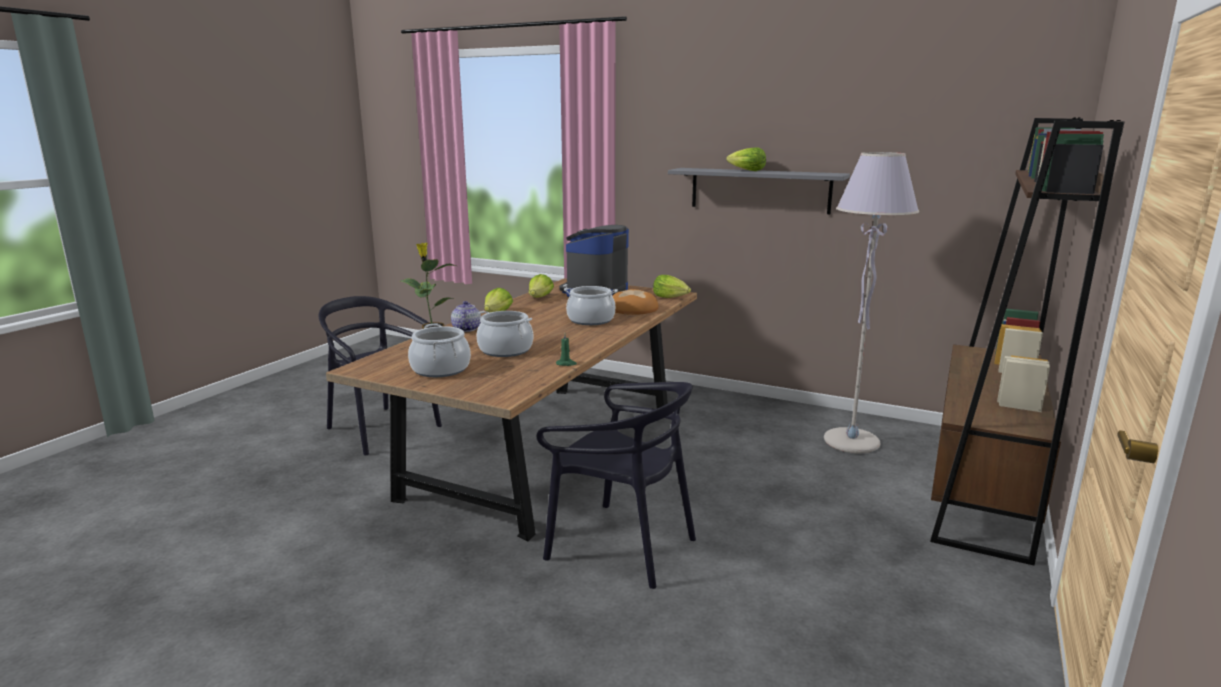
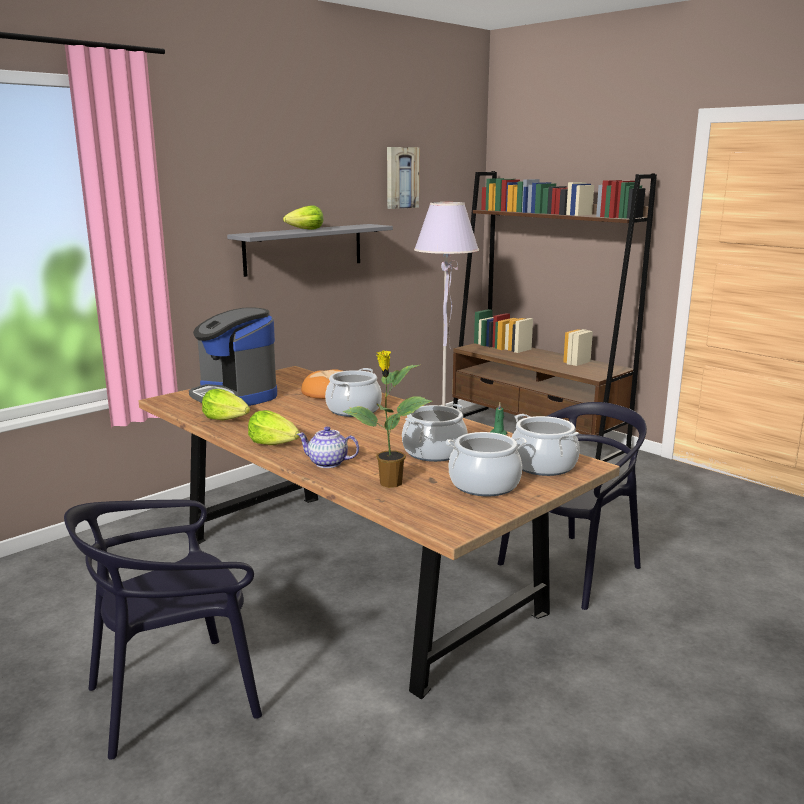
camera: 70 degrees left, 0 degrees up
lettuce [653,275,691,298] -> none
none -> picture [387,147,419,209]
none -> cooking pot [512,414,580,476]

